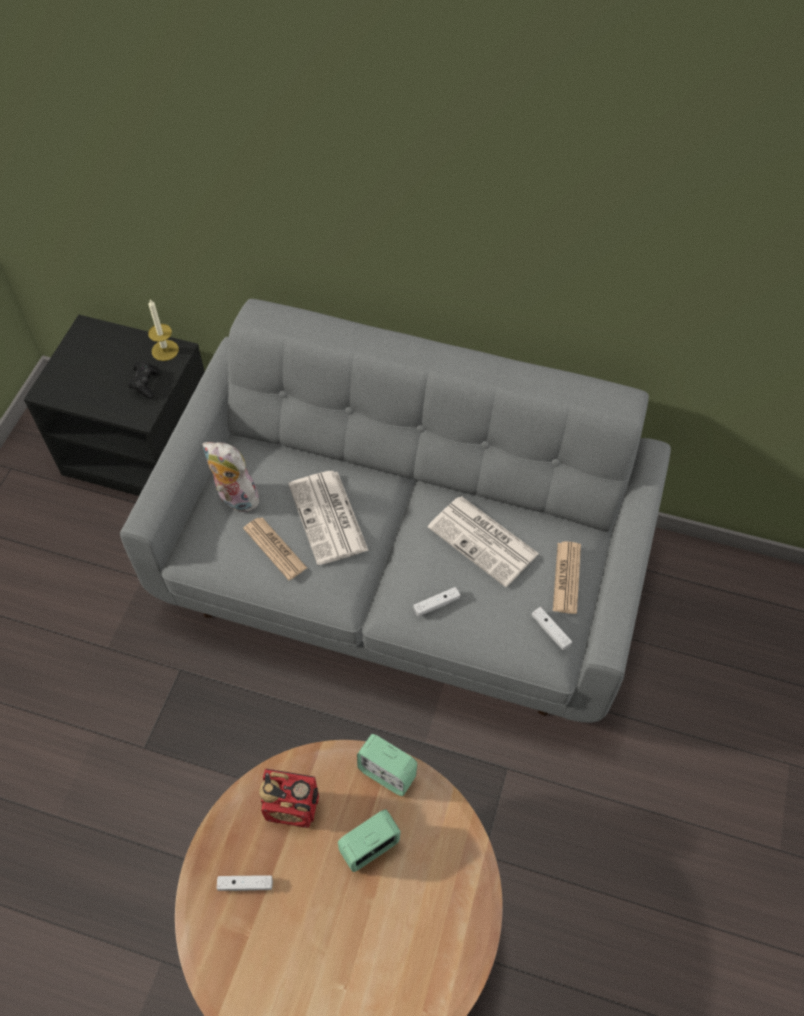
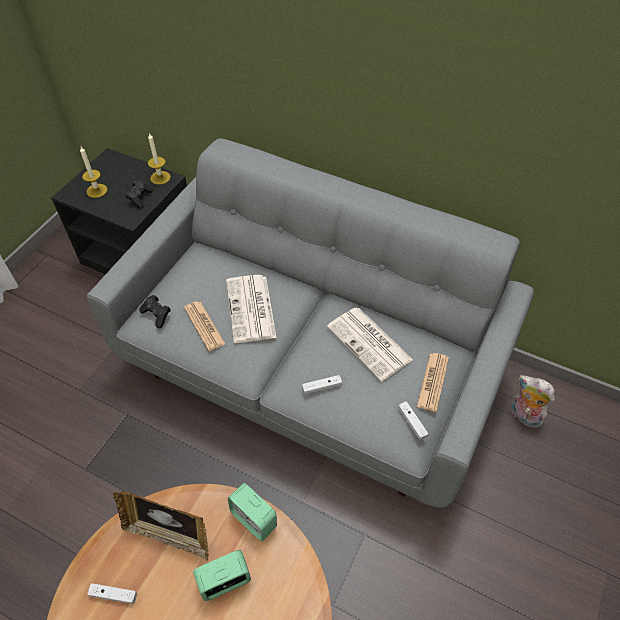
camera: 10 degrees right, 5 degrees down
plush toy [203,442,261,512] -> plush toy moved to [511,375,555,428]
radio [259,769,319,828] -> picture frame [113,491,209,561]
none -> candle [80,147,107,198]
none -> black game controller [140,295,171,328]

